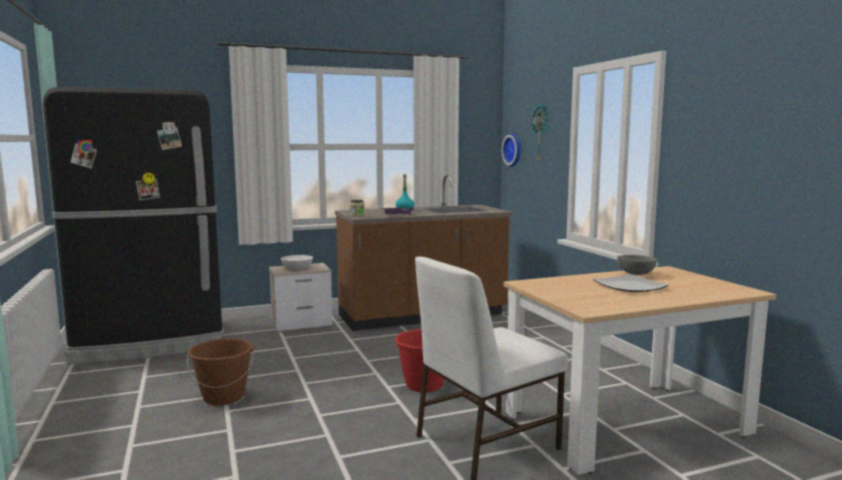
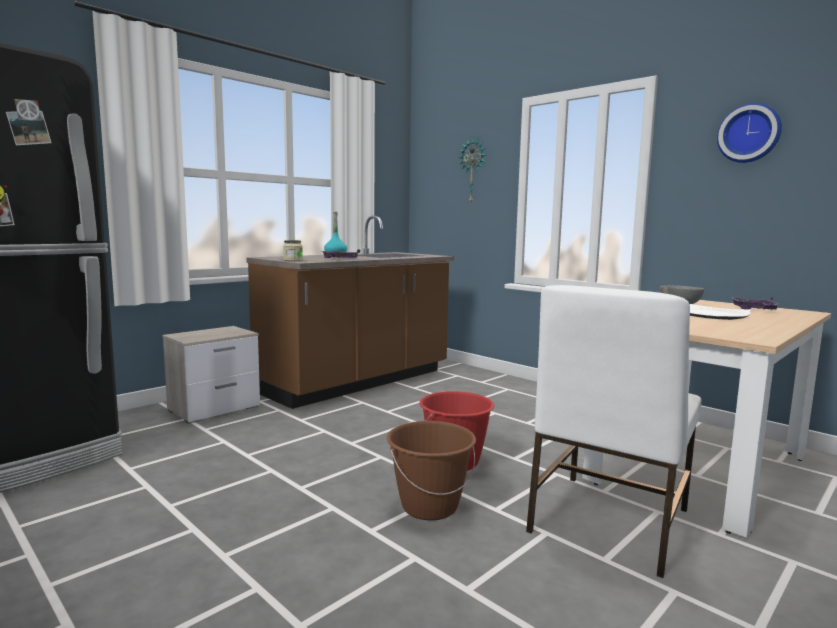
camera: 25 degrees left, 0 degrees up
brown bucket [187,338,254,405] -> brown bucket moved to [387,421,476,520]
white bowl [281,255,313,270] -> none
wall clock [502,133,521,167] -> wall clock moved to [717,103,782,163]
none -> purple tray [731,297,780,310]

